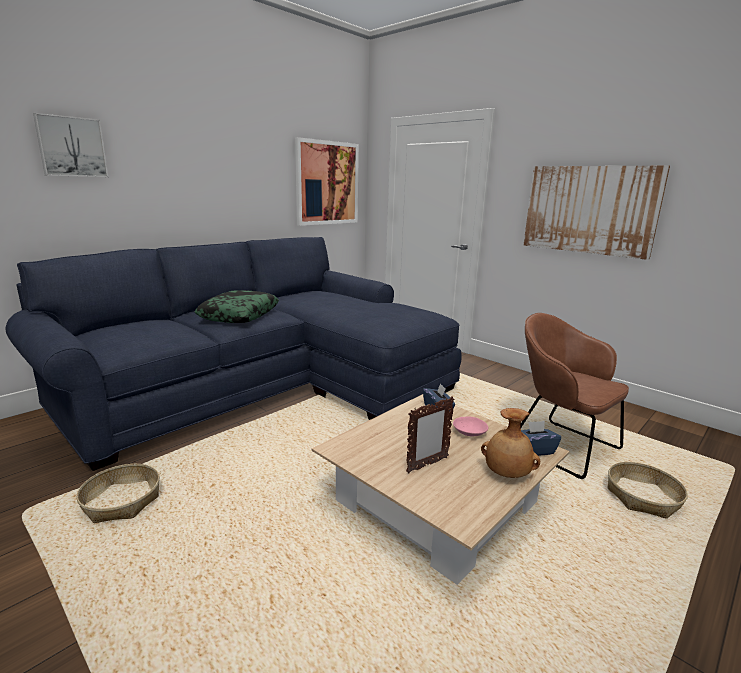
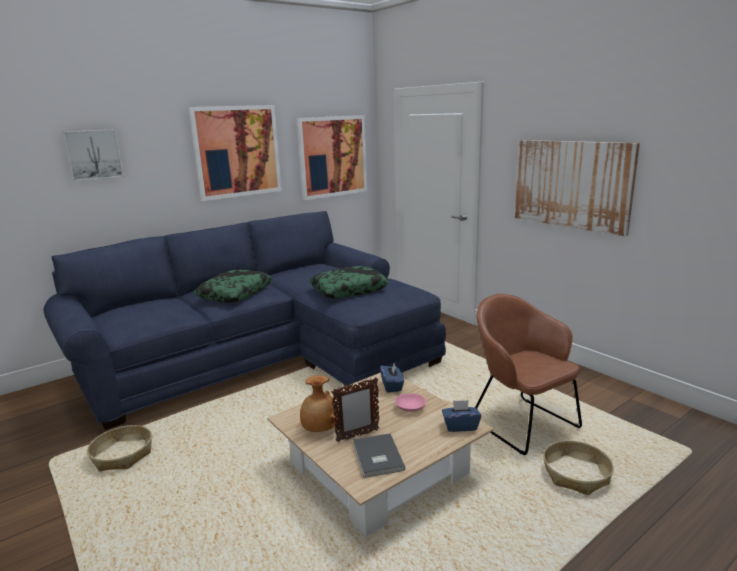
camera: 10 degrees right, 0 degrees up
brown vase [481,408,540,478] -> brown vase moved to [300,375,338,432]
none -> picture [188,105,282,201]
none -> pillow [310,266,389,298]
none -> grey book [353,433,405,478]

